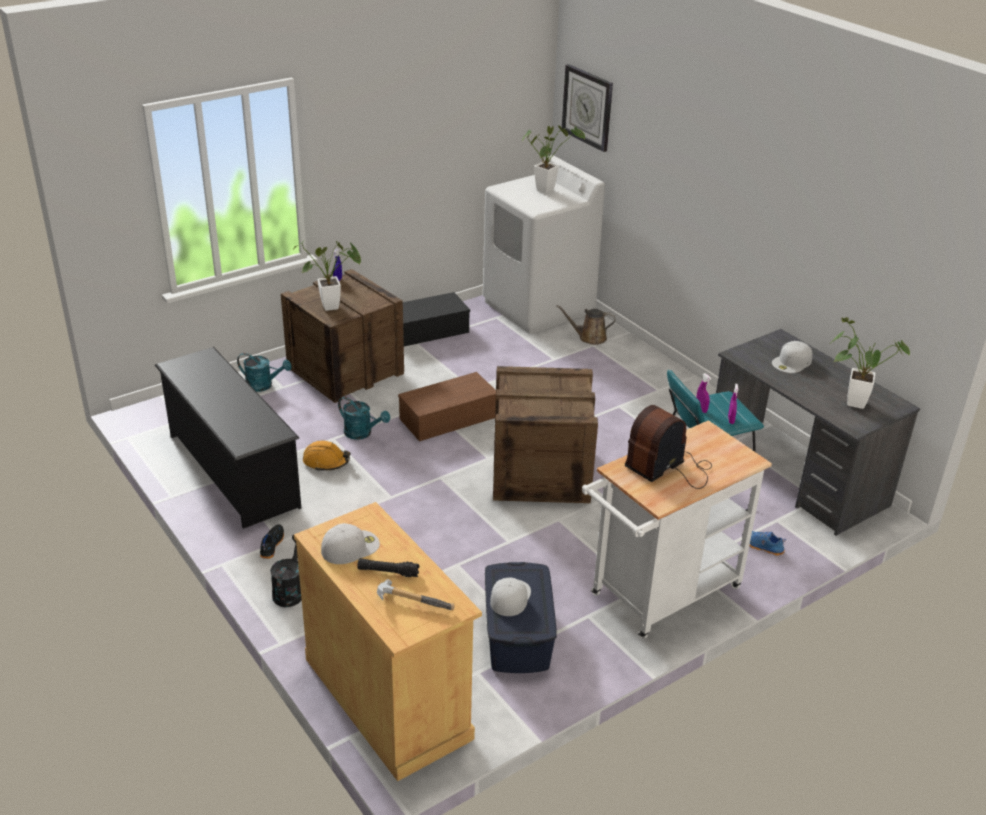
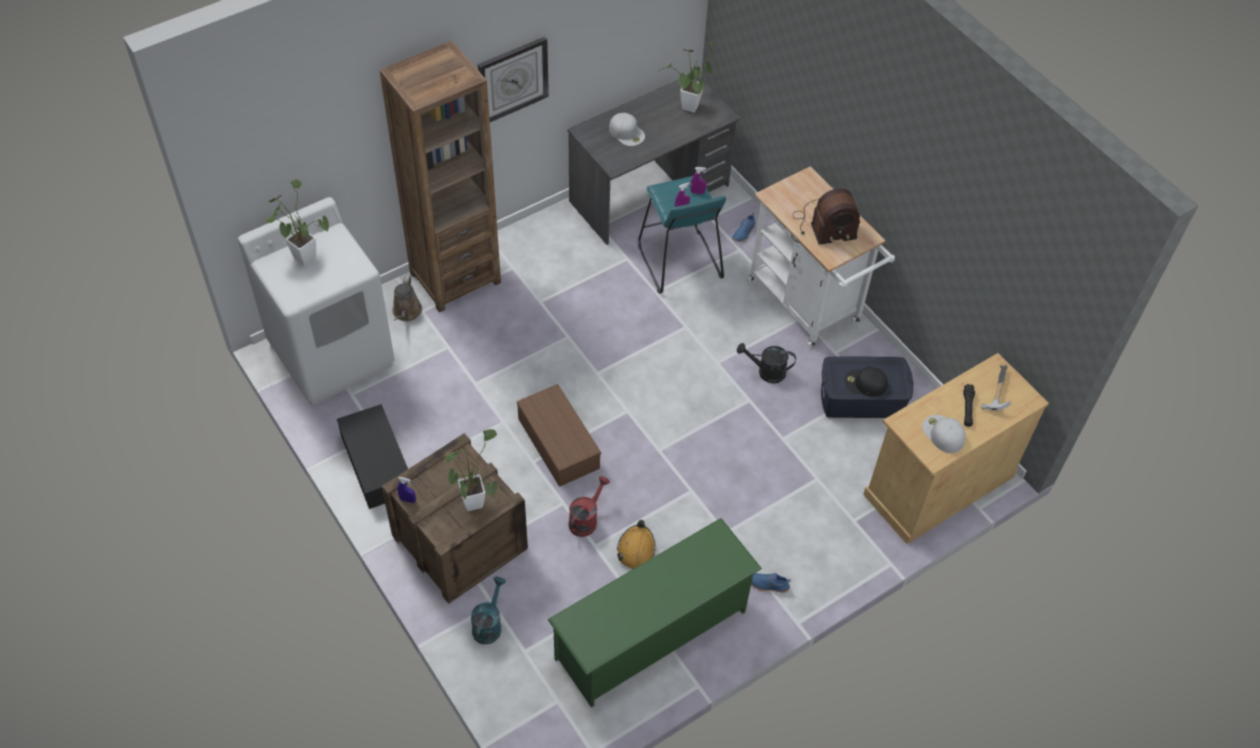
camera: 90 degrees left, 20 degrees up
black shoe rack [155,347,301,529] -> green shoe rack [548,518,762,708]
black shoe [260,524,284,559] -> blue shoe [751,573,791,593]
black watering can [270,535,302,607] -> black watering can moved to [737,343,796,384]
turquoise watering can [338,397,390,440] -> red watering can [568,476,610,537]
white cap [490,578,531,616] -> black cap [844,366,888,397]
crate [493,366,598,503] -> none
wall clock [562,64,613,152] -> wall clock moved to [478,37,549,122]
radio [624,405,712,489] -> radio turned 60 degrees counterclockwise [793,188,860,245]
none -> brown bookcase [379,41,501,313]

